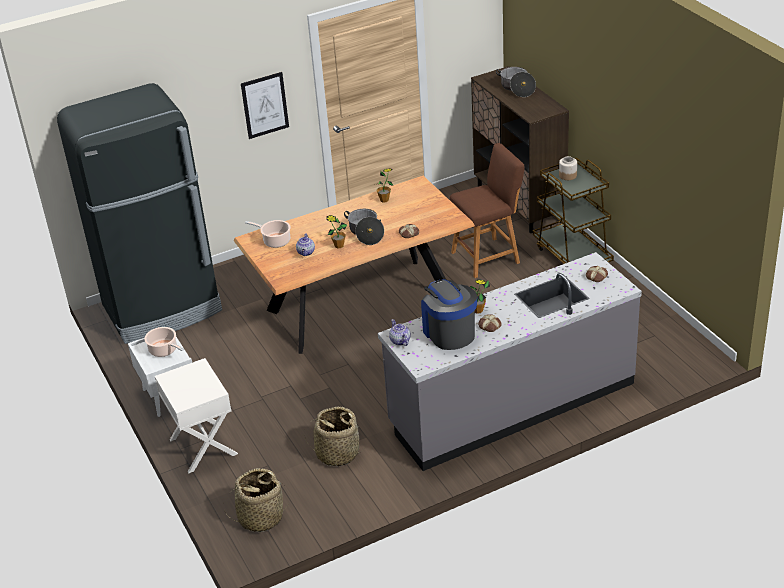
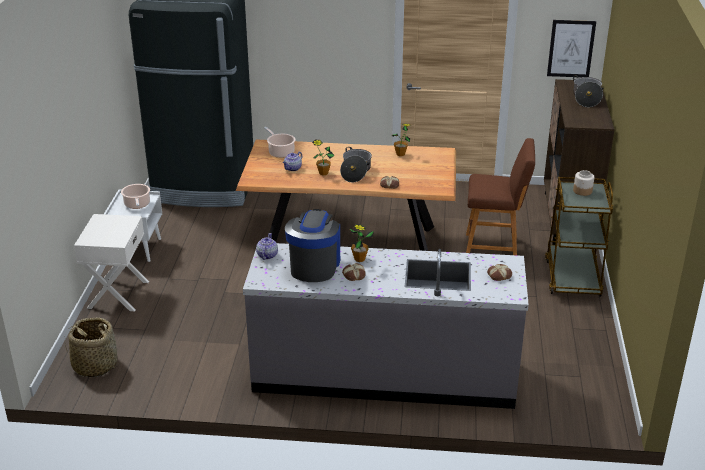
camera: 30 degrees right, 5 degrees down
picture [241,72,289,139] -> picture moved to [547,20,596,77]
basket [305,407,364,466] -> none

